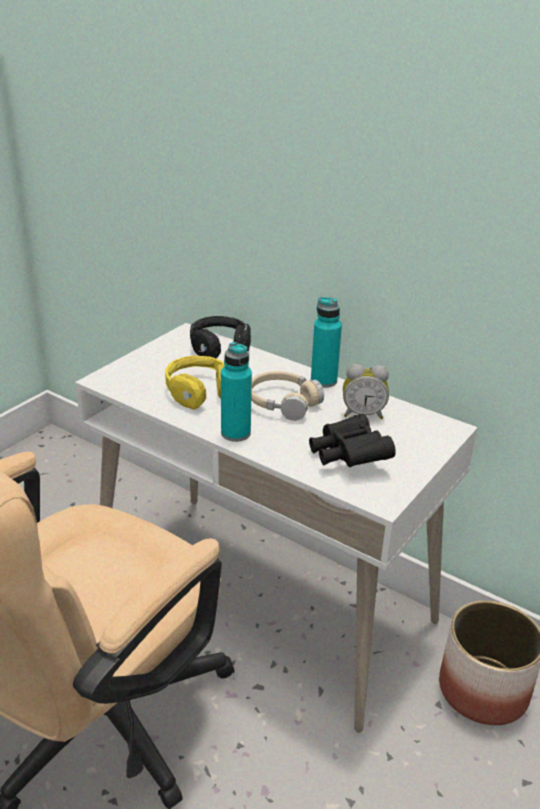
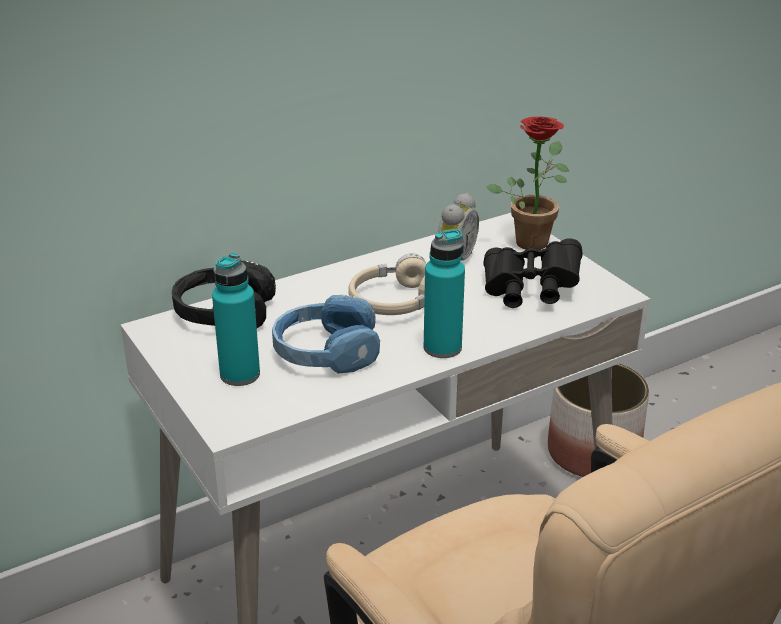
camera: 65 degrees left, 0 degrees up
yellow headphones [165,356,225,410] -> blue headphones [272,295,380,374]
turquoise bottle [311,297,342,388] -> turquoise bottle moved to [212,253,260,386]
none -> potted plant [487,116,569,250]

